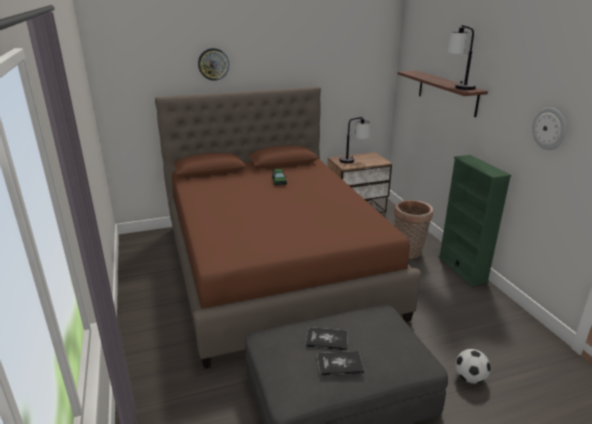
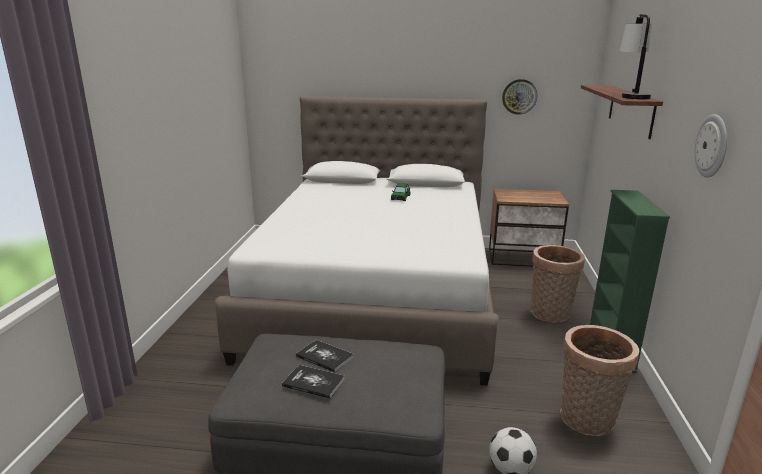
camera: 25 degrees right, 5 degrees down
brown bed [155,86,421,369] -> white bed [215,96,499,385]
wall clock [198,48,229,81] -> wall clock moved to [502,79,537,115]
table lamp [339,117,370,163] -> none
none -> basket [560,325,639,436]

